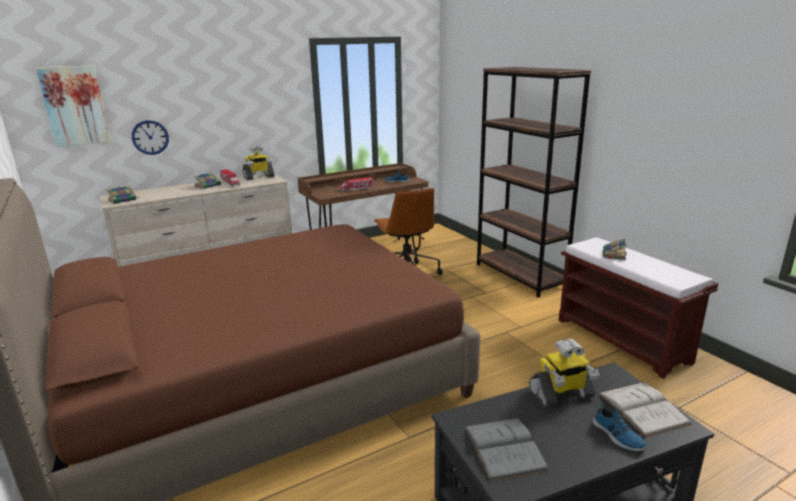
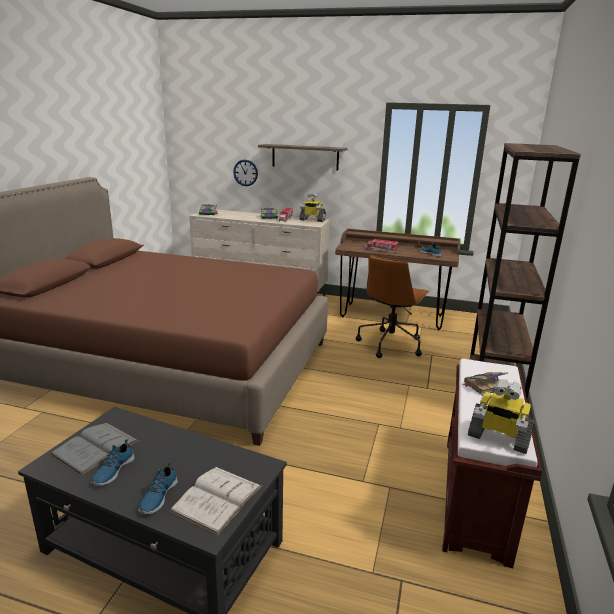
camera: 45 degrees right, 0 degrees up
picture [36,65,111,147] -> none
toy robot [529,338,600,407] -> toy robot moved to [468,380,535,454]
none -> shoe [91,439,135,486]
none -> shelf [258,144,348,170]

